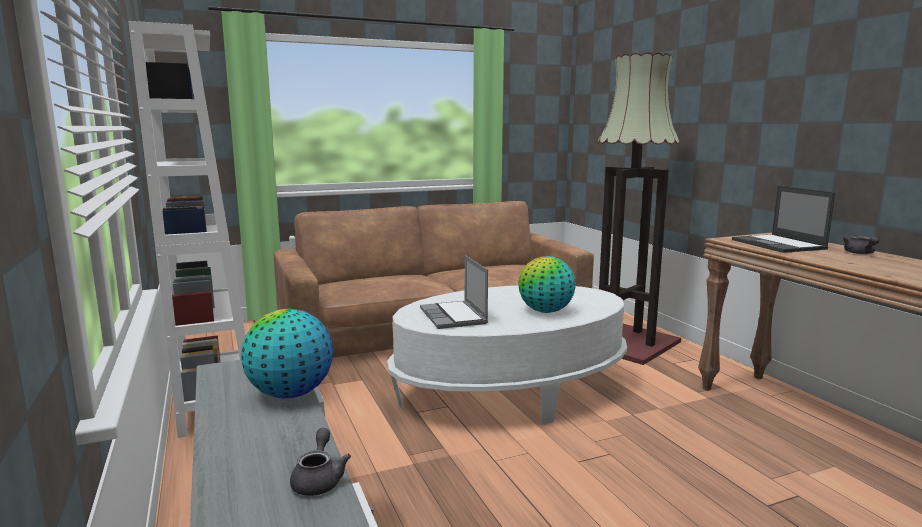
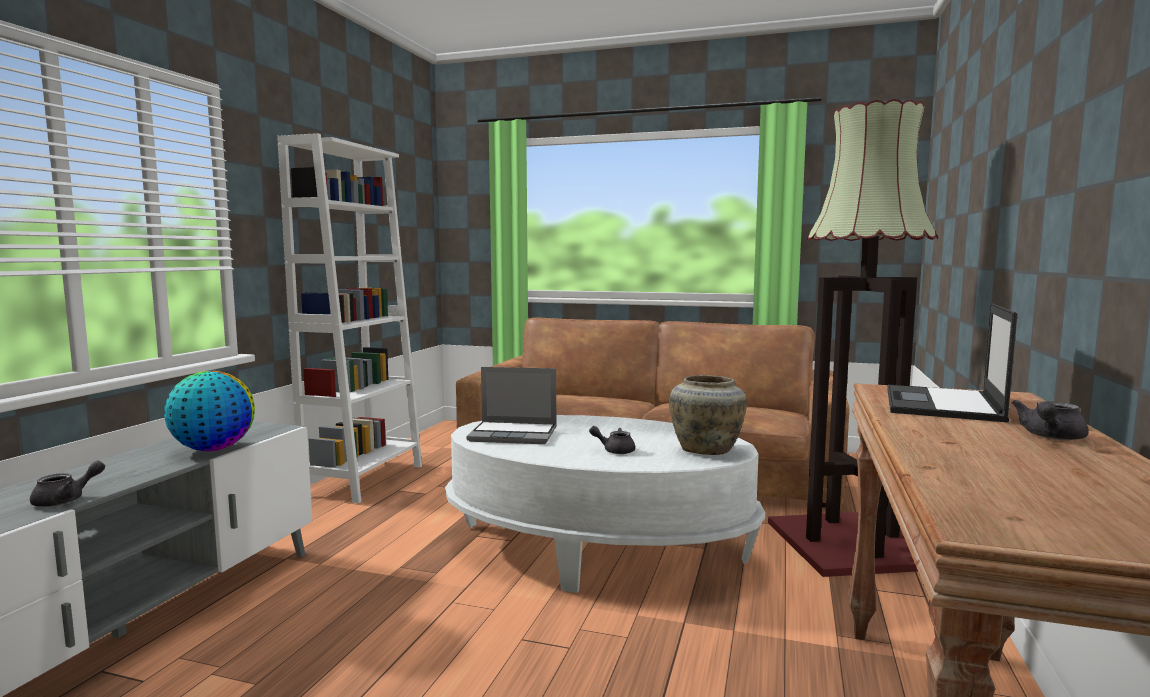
camera: 40 degrees right, 5 degrees down
laptop [420,255,488,329] -> laptop turned 105 degrees counterclockwise [466,367,557,444]
globe [518,256,576,313] -> grey teapot [589,426,635,454]
none -> beige vase [669,375,747,455]

